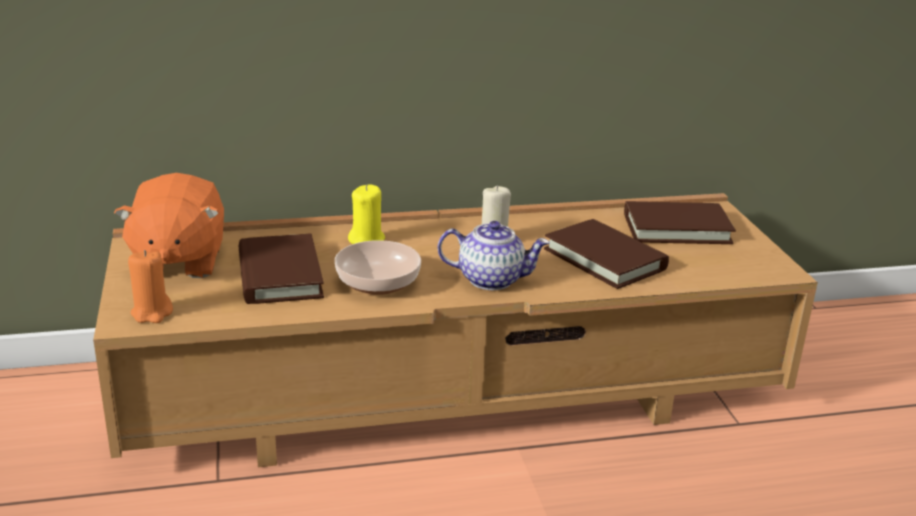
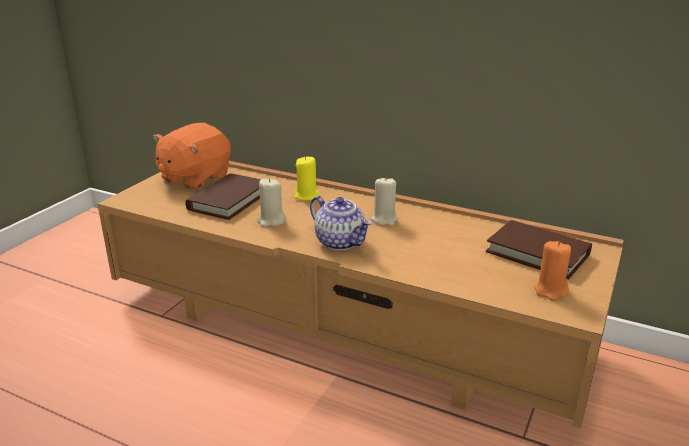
camera: 40 degrees right, 0 degrees up
orange candle [128,250,173,323] -> orange candle moved to [534,241,571,301]
bowl [335,240,421,295] -> beige candle [257,178,286,227]
brown book [544,219,669,289] -> none

